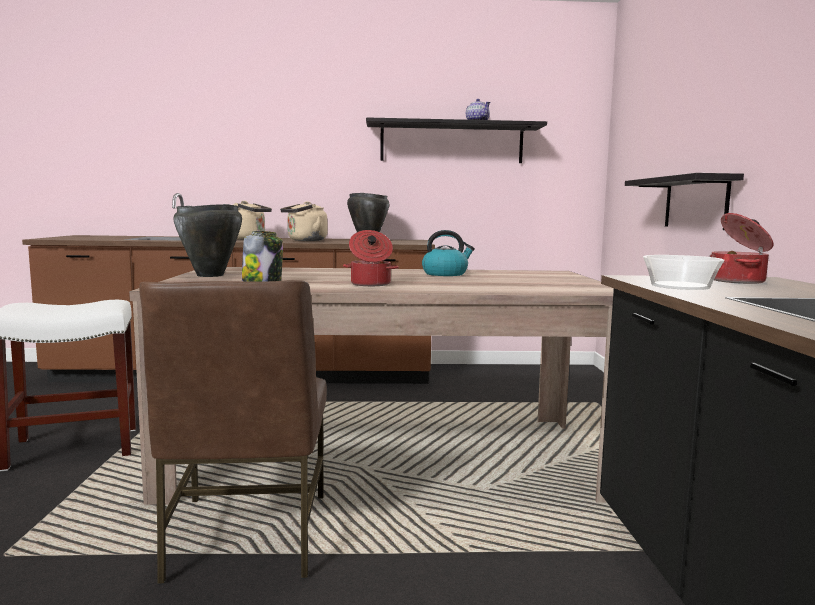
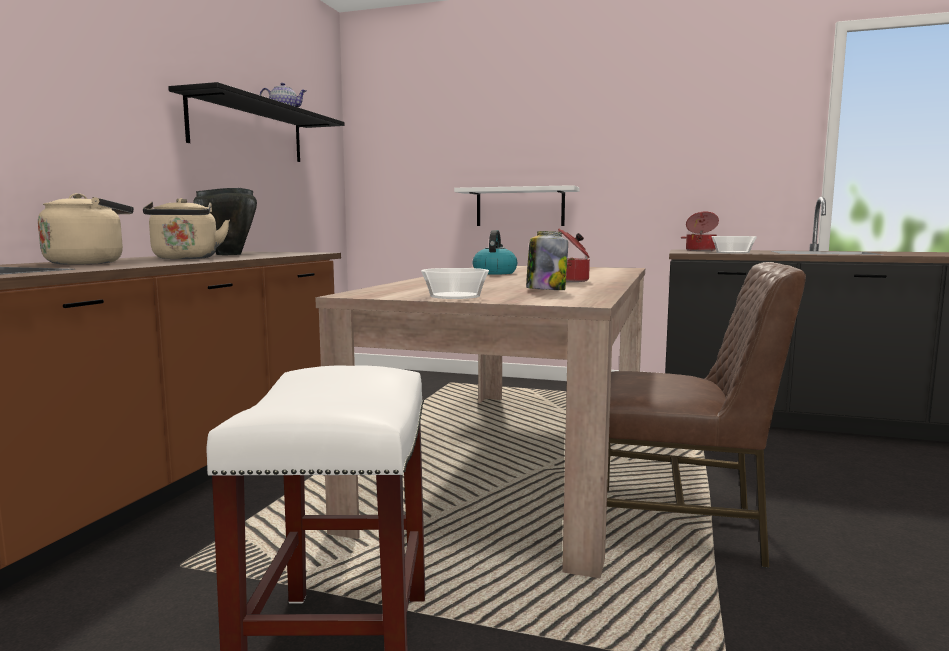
camera: 70 degrees left, 0 degrees up
black cooking pot [174,204,242,277] -> bowl [421,268,489,299]
black shelf [625,173,744,230] -> white shelf [454,185,579,226]

